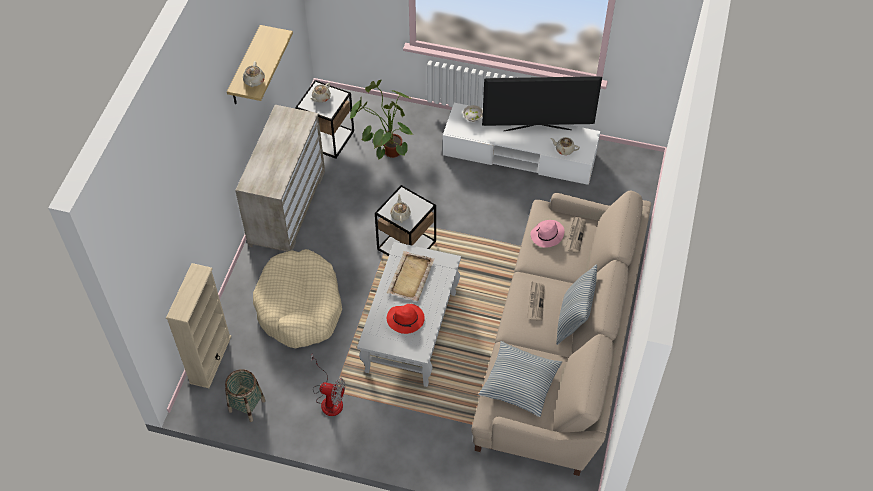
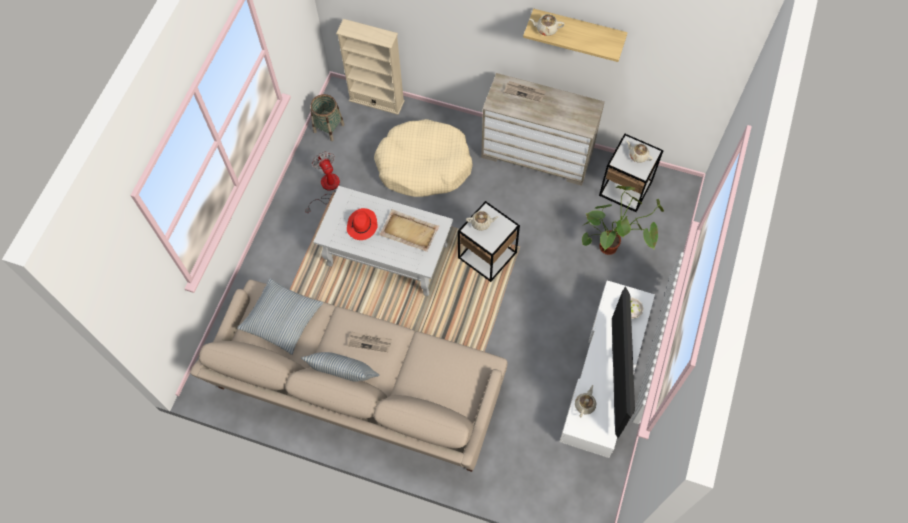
camera: 95 degrees right, 10 degrees up
fan [310,353,345,416] -> fan turned 135 degrees clockwise [305,151,340,213]
pink hat [530,220,564,248] -> none
newspaper [565,216,586,253] -> newspaper moved to [504,81,546,102]

